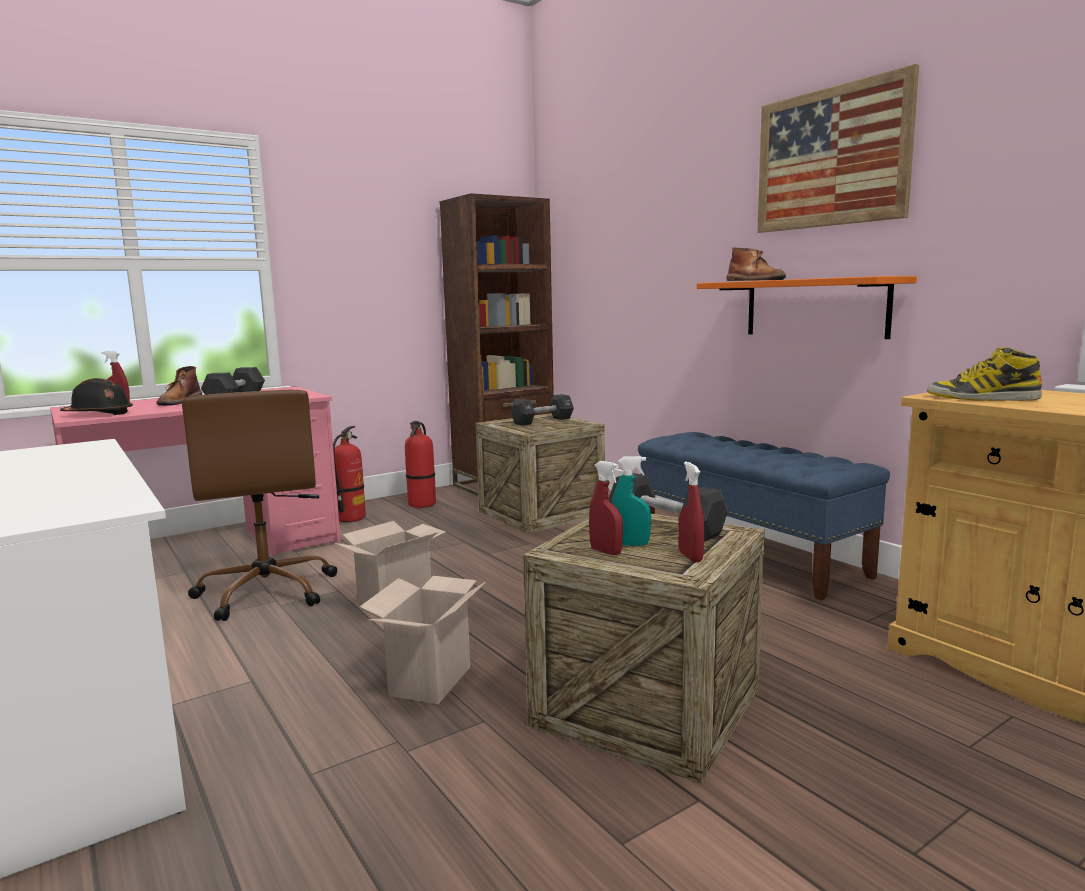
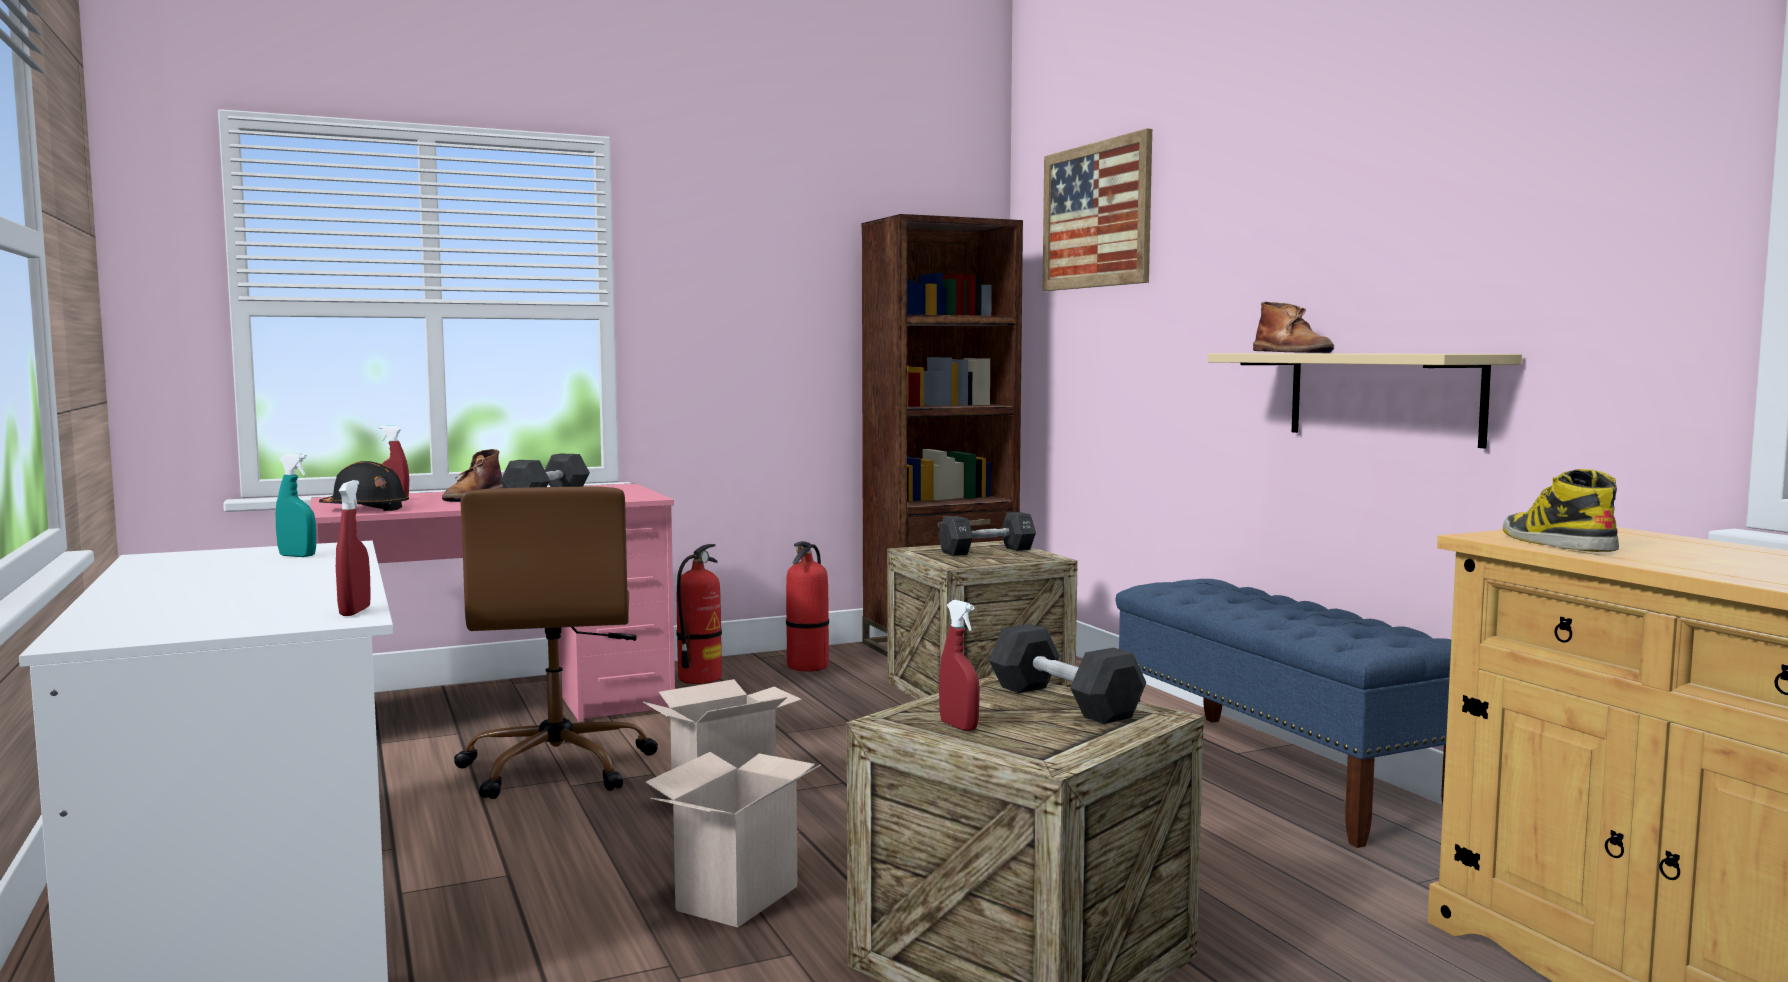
camera: 10 degrees right, 5 degrees down
turquoise spray bottle [612,456,651,546] -> turquoise spray bottle moved to [276,454,316,557]
red spray bottle [679,462,704,563] -> red spray bottle moved to [336,480,371,616]
orange shelf [697,276,917,339] -> beige shelf [1207,353,1522,448]
picture [757,64,919,233] -> picture moved to [1042,129,1152,291]
boot [927,347,1042,401] -> boot turned 45 degrees clockwise [1503,469,1619,552]

